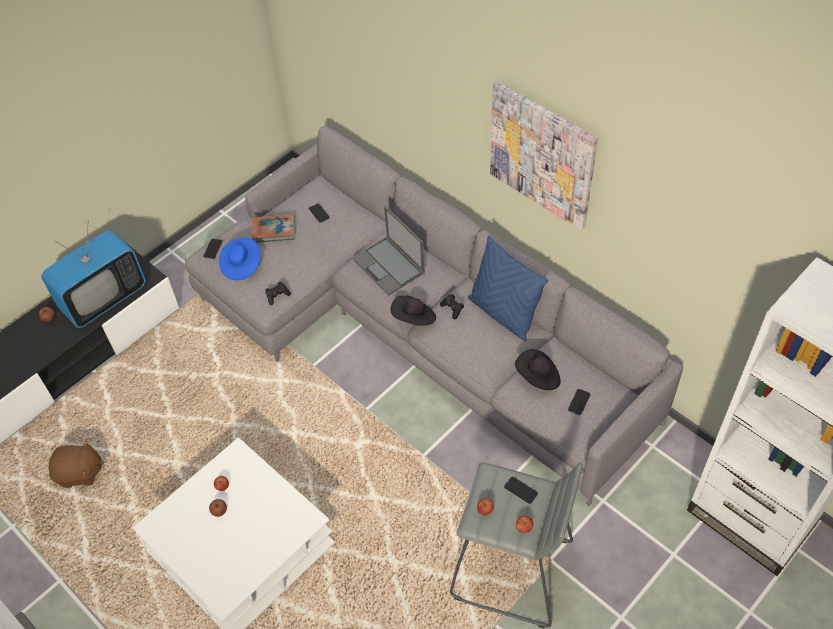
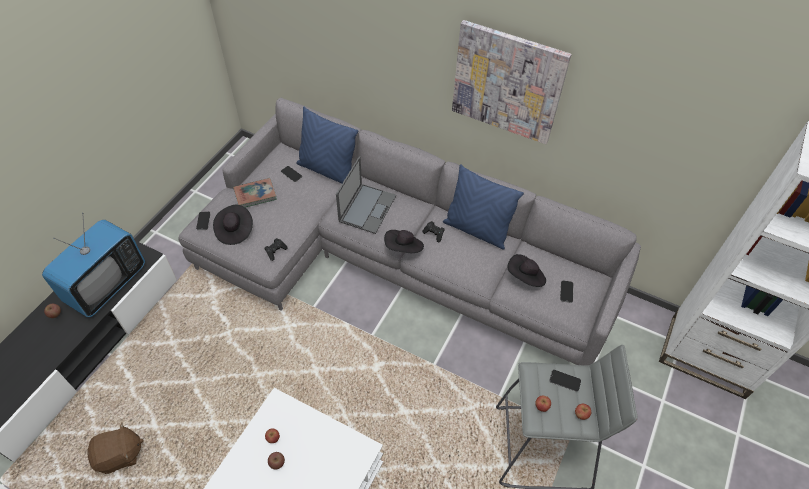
camera: 20 degrees left, 0 degrees up
blue hat [219,237,261,280] -> black hat [213,205,253,245]
laptop [352,206,425,296] -> laptop turned 105 degrees counterclockwise [336,156,396,234]
none -> blue pillow [296,107,359,184]

